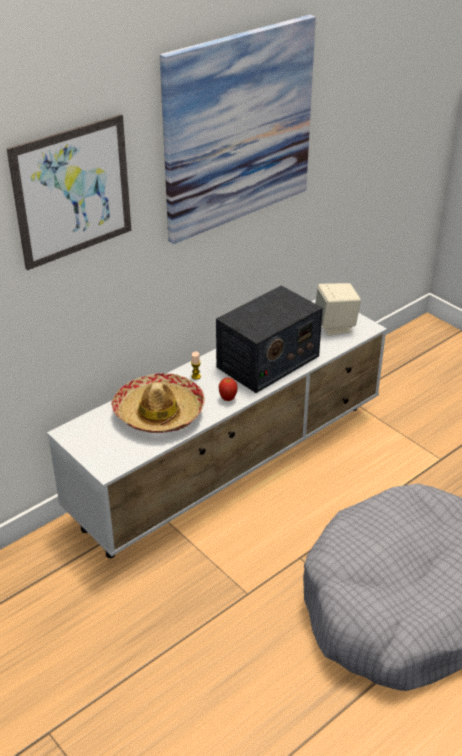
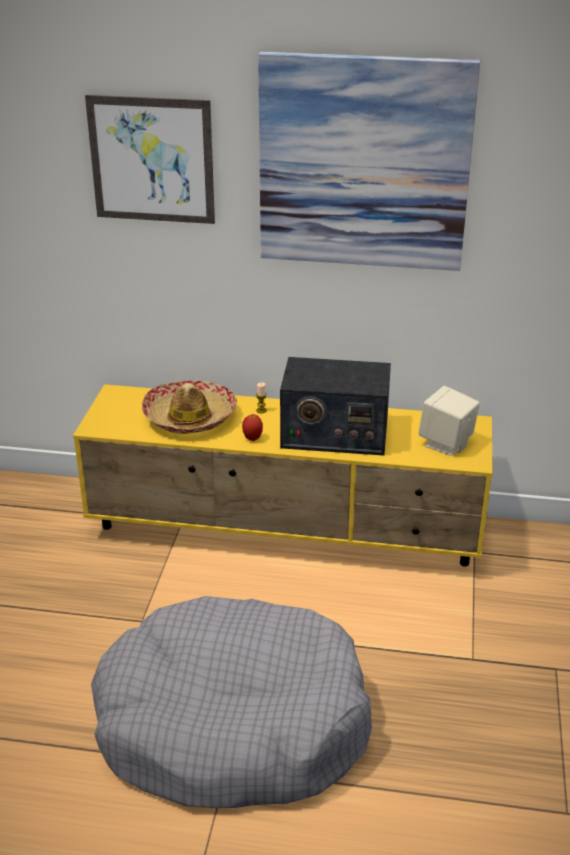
camera: 50 degrees right, 5 degrees down
white tv stand [47,299,387,558] -> yellow tv stand [73,384,492,566]

